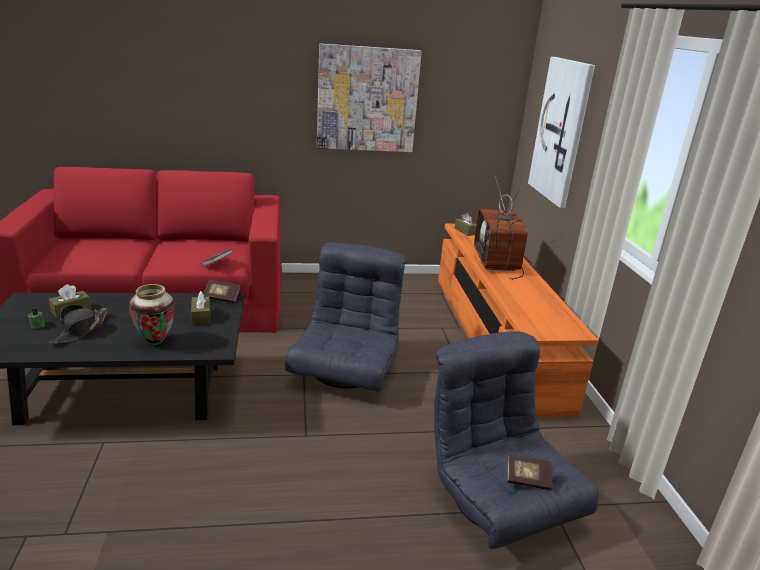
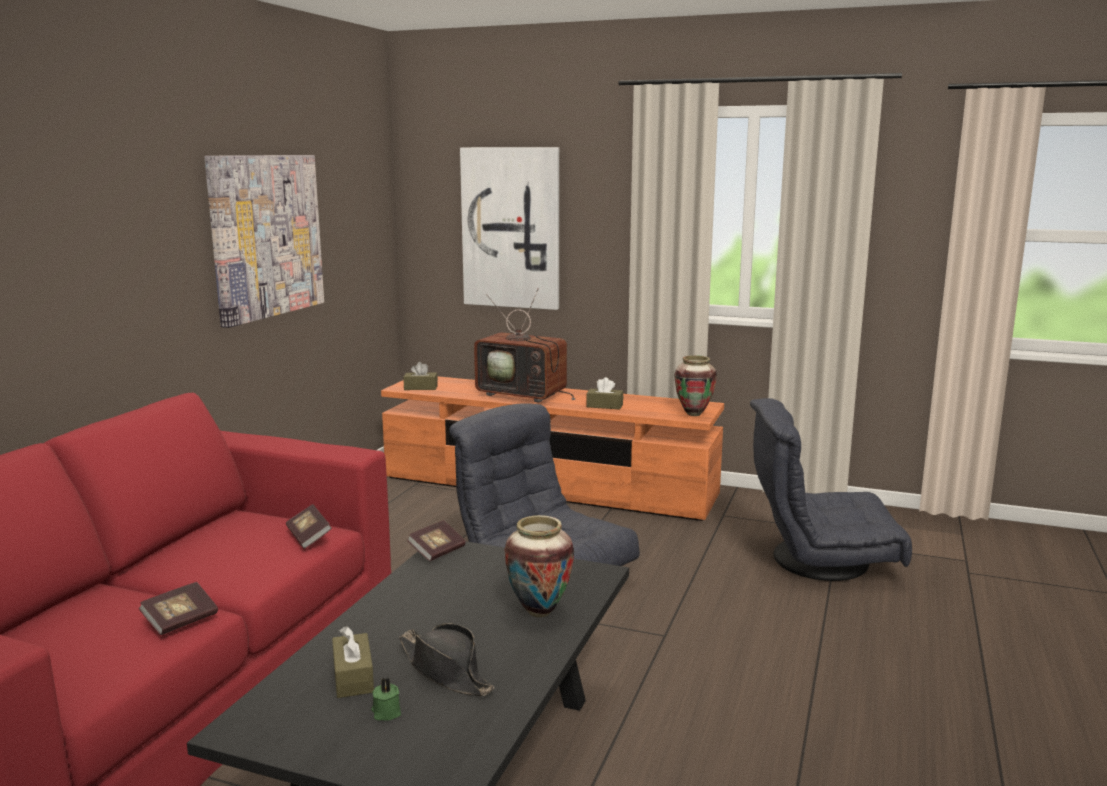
camera: 60 degrees left, 10 degrees down
brown tissue box [191,291,210,325] -> brown tissue box moved to [586,377,623,409]
book [507,454,552,490] -> book moved to [139,582,218,635]
none -> vase [674,355,717,416]

